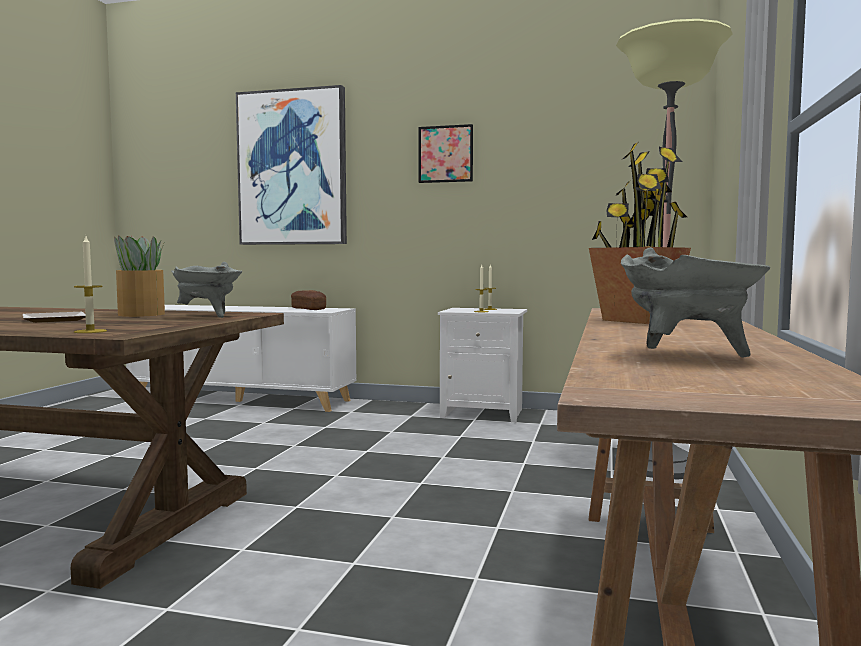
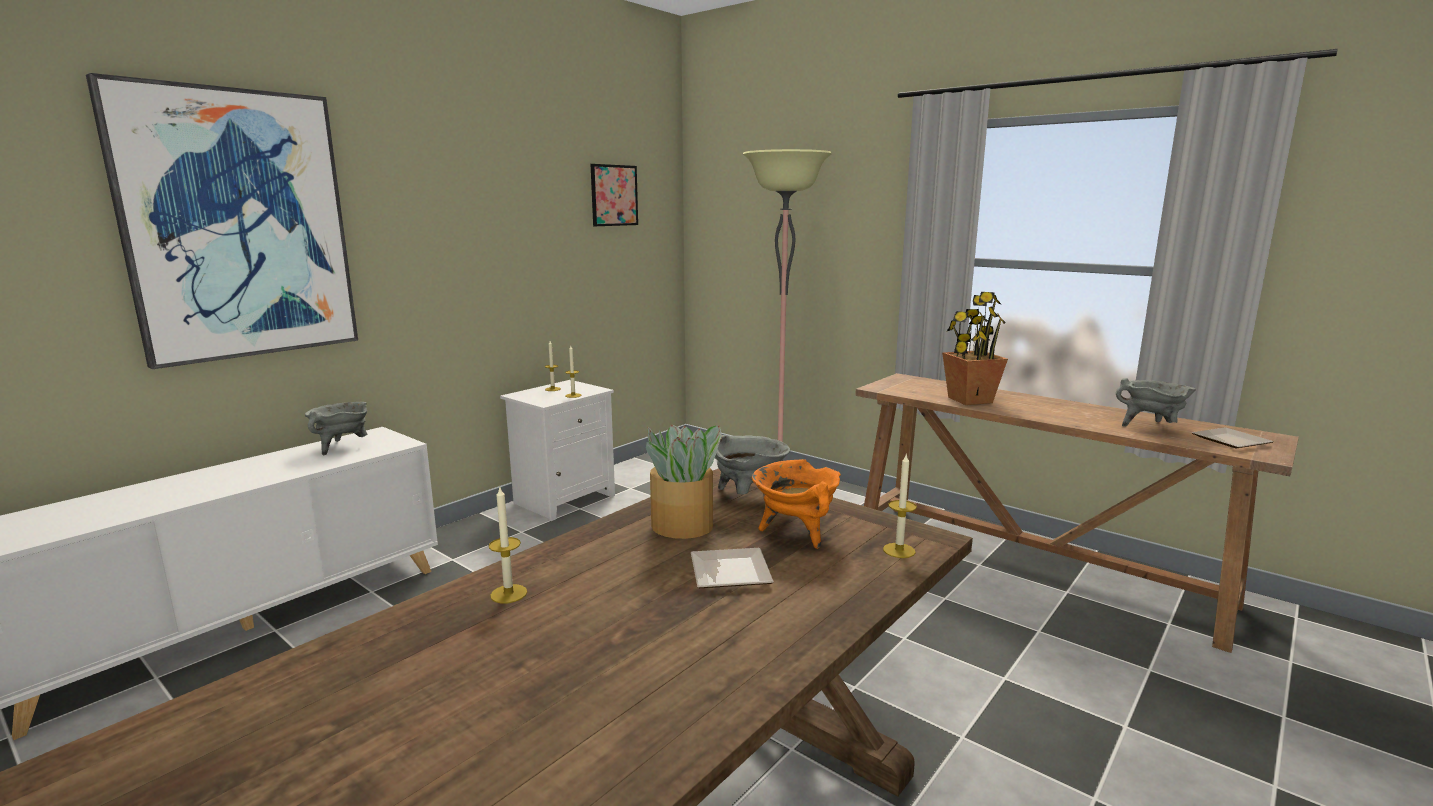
camera: 65 degrees left, 10 degrees up
bread [291,290,326,310] -> grey cooking pot [305,402,368,455]
picture [418,124,473,183] -> picture moved to [590,164,638,226]
none -> candle [489,487,527,603]
none -> orange cooking pot [752,459,841,549]
none -> plate [1192,427,1274,449]

